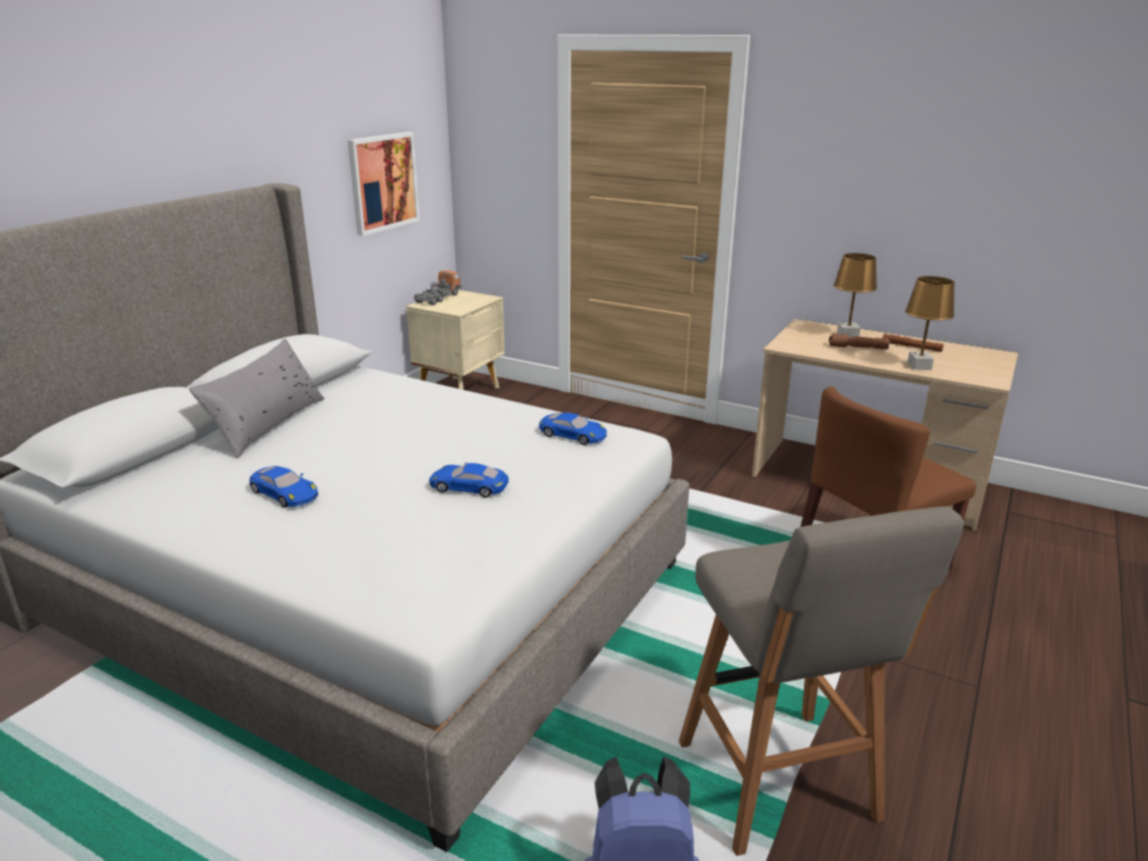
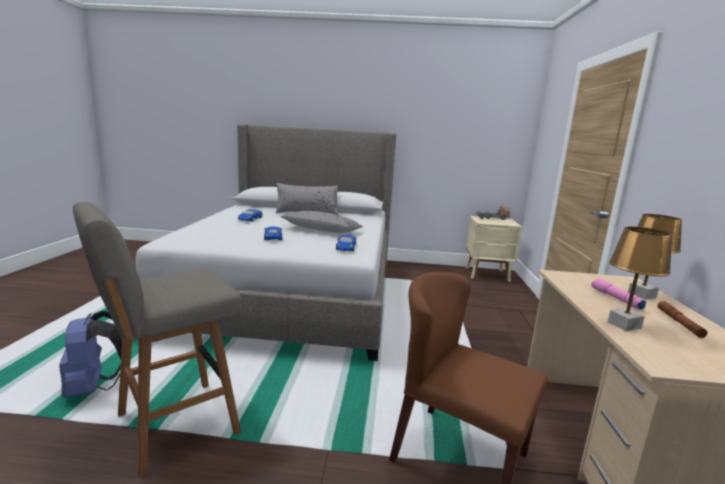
camera: 65 degrees right, 10 degrees down
picture [348,132,420,236] -> none
brown flashlight [829,334,890,349] -> pink flashlight [591,278,647,310]
none -> grey pillow [280,211,363,233]

